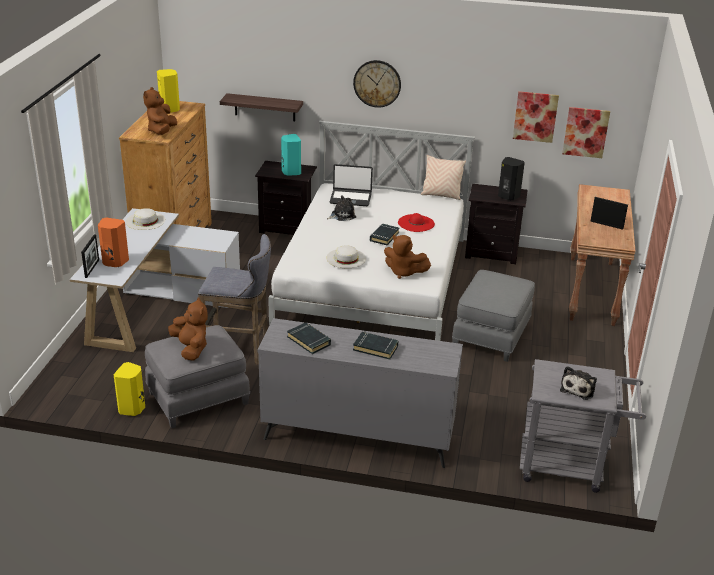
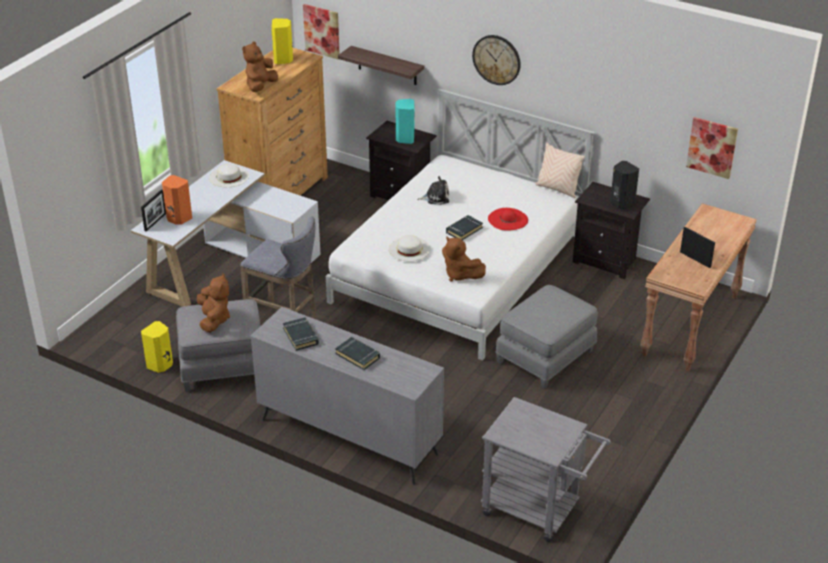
camera: 20 degrees right, 5 degrees up
laptop [330,164,373,206] -> none
picture [513,91,559,143] -> picture moved to [303,4,340,59]
plush toy [560,366,597,400] -> none

